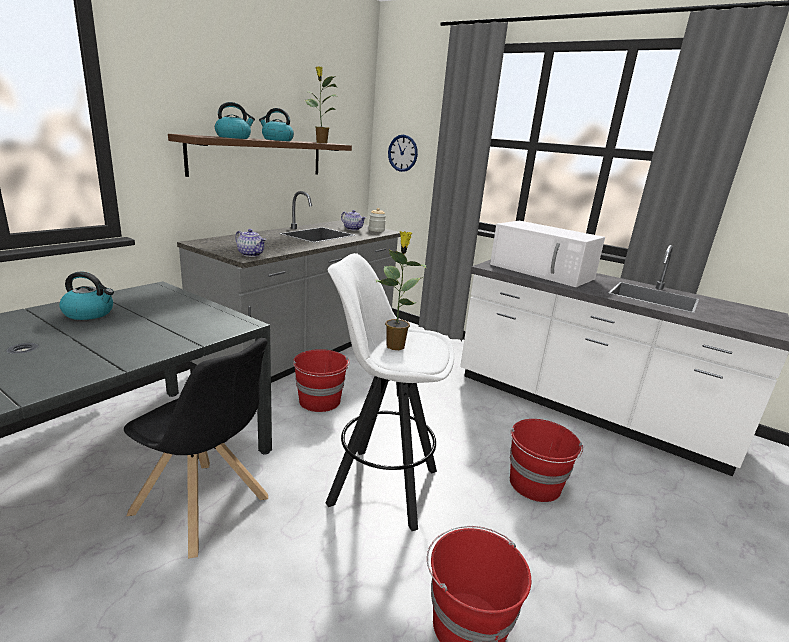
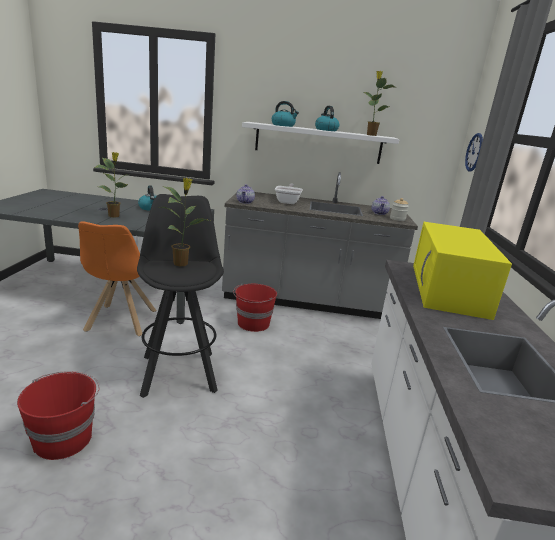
camera: 60 degrees right, 0 degrees up
black chair [124,338,268,559] -> orange chair [78,221,157,336]
brown shelf [168,134,352,177] -> white shelf [242,122,400,164]
white stool [326,253,454,531] -> black stool [137,194,224,398]
white microwave [490,221,605,287] -> yellow microwave [413,222,512,320]
red bucket [510,419,583,502] -> none
none -> potted plant [94,152,128,218]
none -> frying pan [275,183,303,204]

